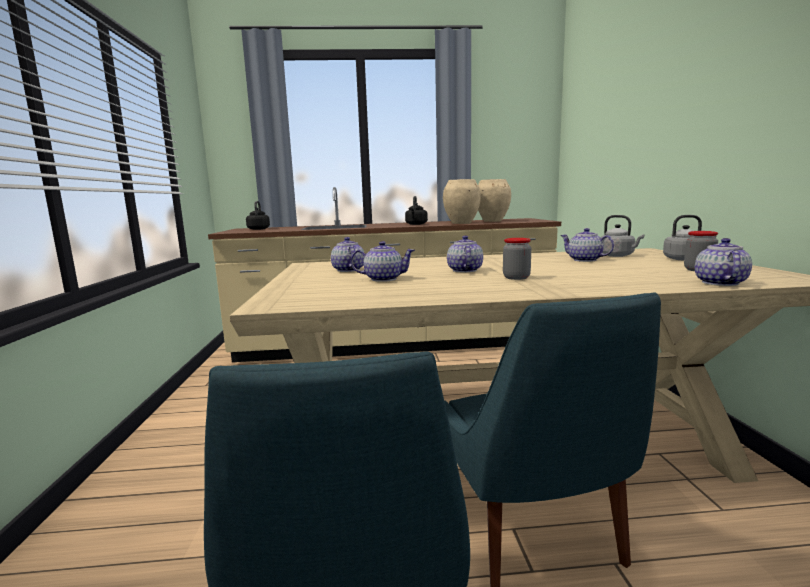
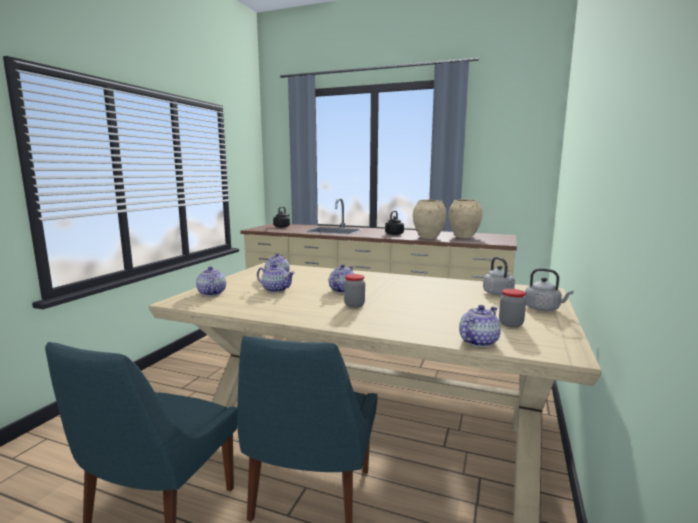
camera: 25 degrees right, 0 degrees up
teapot [560,228,614,262] -> teapot moved to [196,266,226,296]

